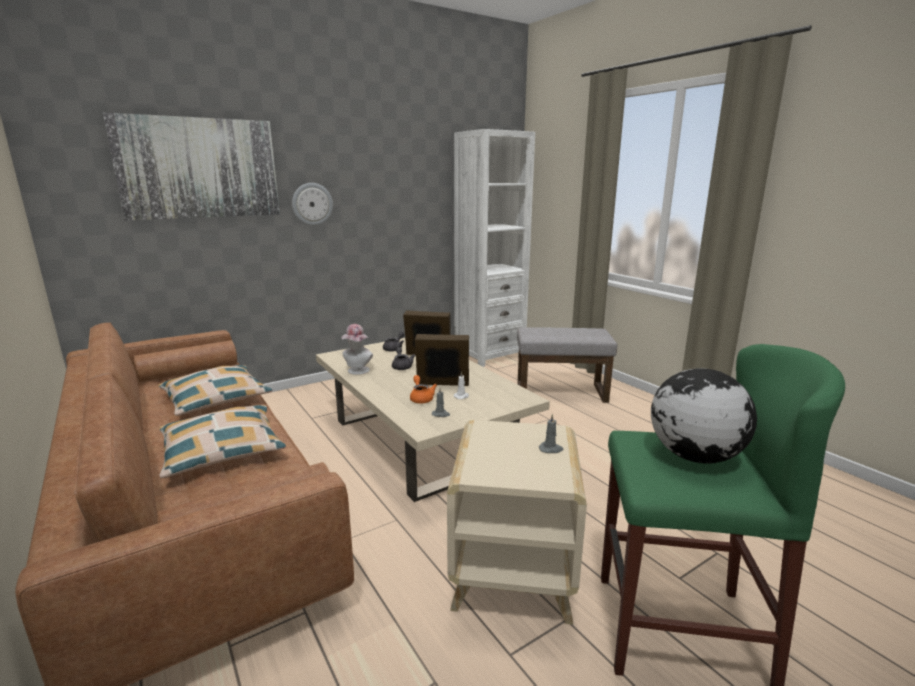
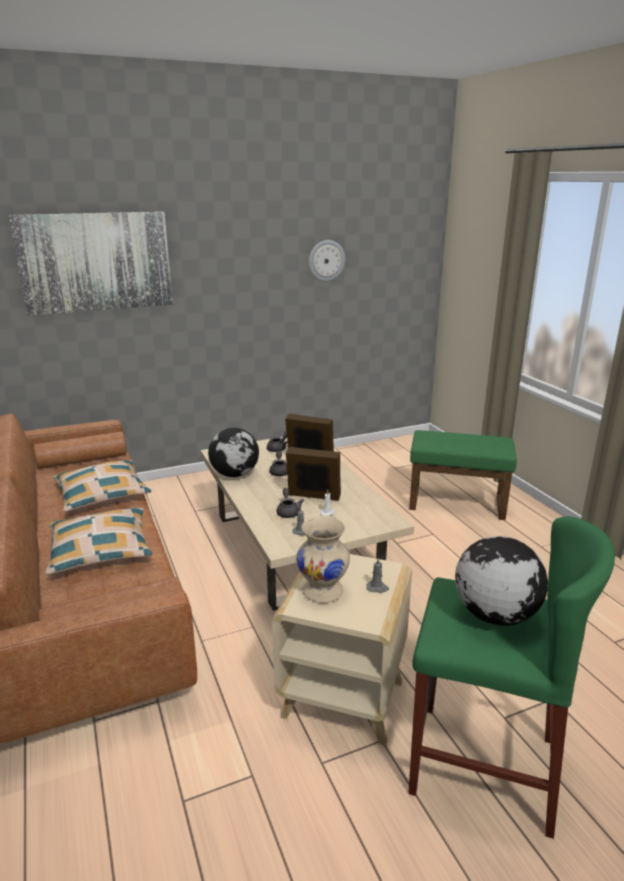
camera: 10 degrees right, 5 degrees up
wall clock [292,183,333,226] -> wall clock moved to [309,240,345,282]
hat [342,324,373,375] -> globe [208,428,259,477]
orange teapot [410,375,437,403] -> grey teapot [276,488,304,518]
white bookcase [454,129,535,367] -> none
grey ottoman [517,327,617,403] -> green ottoman [409,430,517,520]
none -> beige vase [296,516,350,603]

